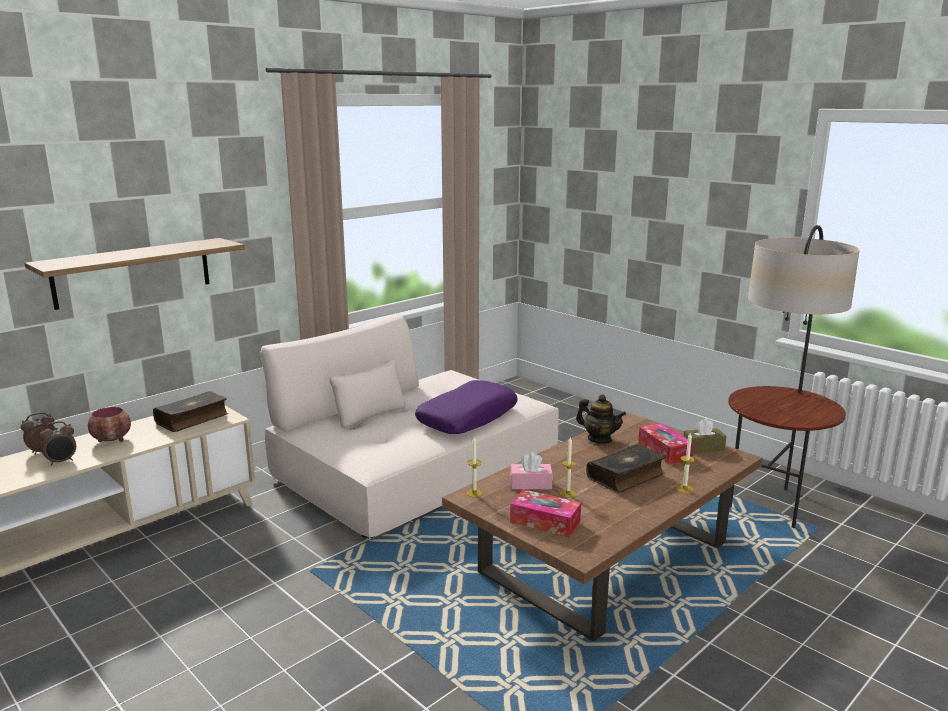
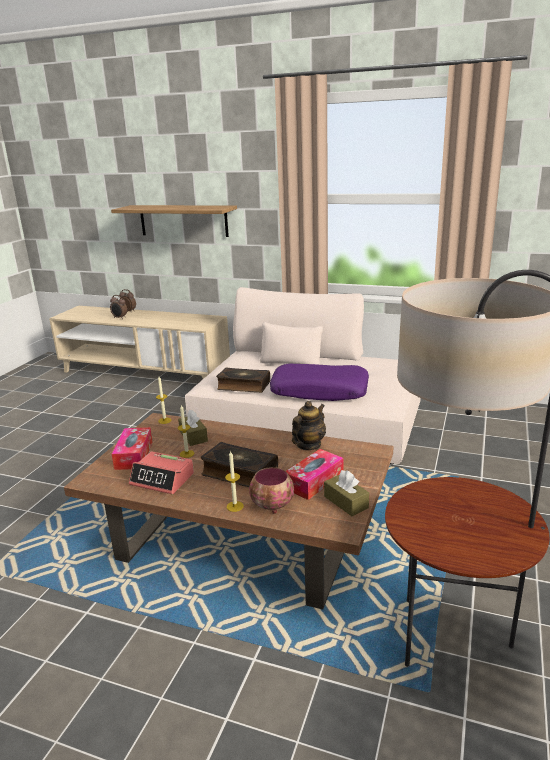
camera: 65 degrees right, 5 degrees up
bowl [88,407,131,442] -> bowl moved to [249,467,294,514]
book [153,391,229,432] -> book moved to [216,367,270,393]
pink tissue box [510,452,553,489] -> brown tissue box [178,410,208,446]
teapot [576,395,626,444] -> teapot turned 150 degrees counterclockwise [292,401,326,450]
none -> alarm clock [129,451,194,494]

